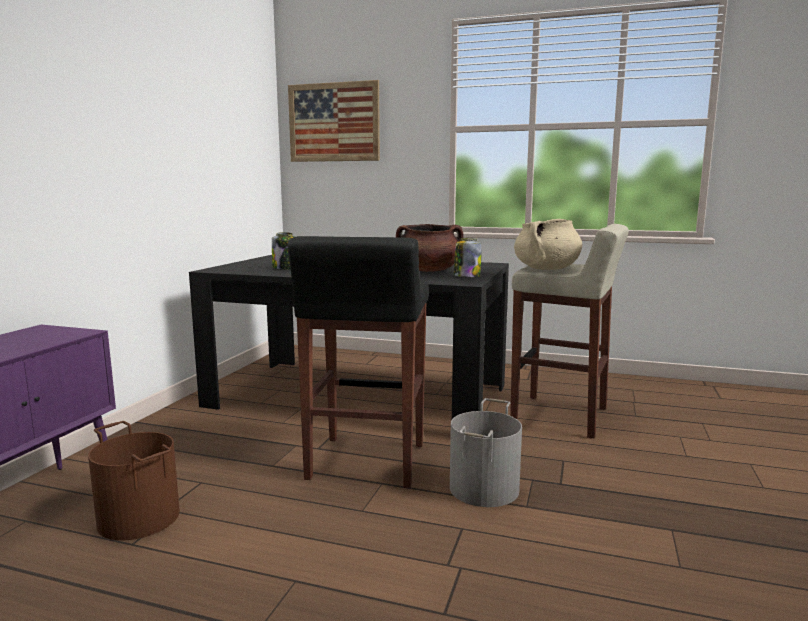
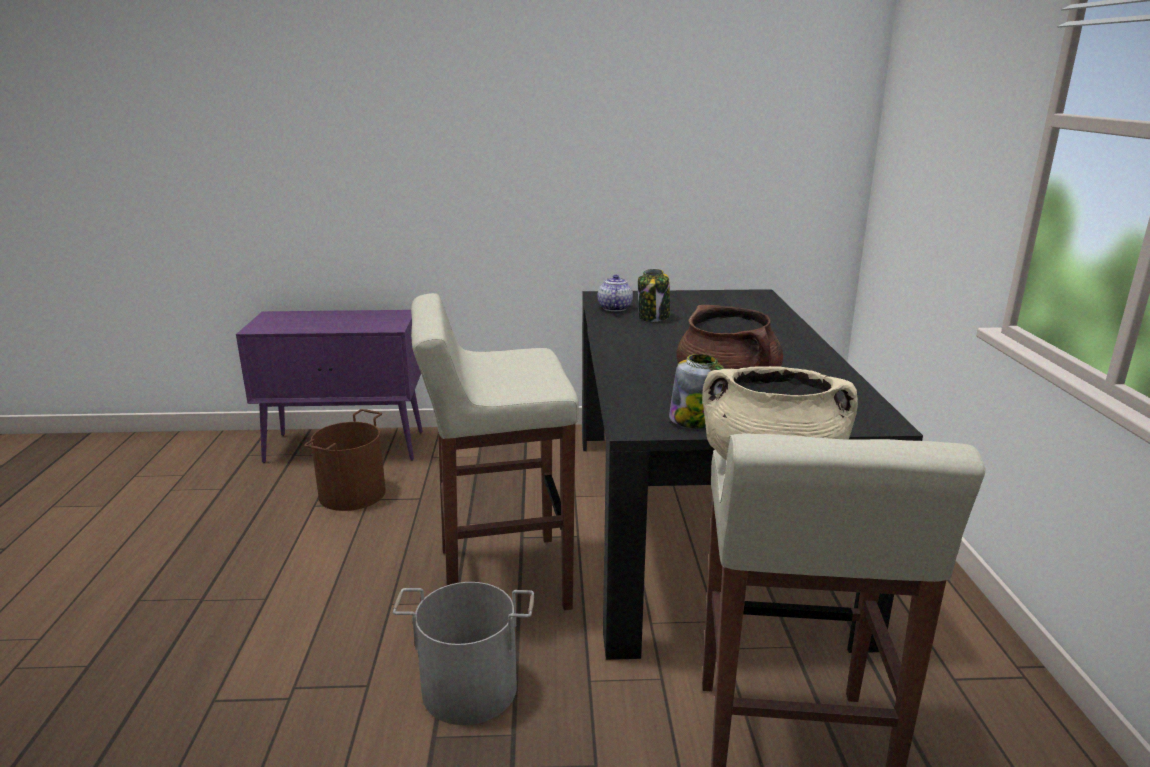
camera: 70 degrees right, 10 degrees up
picture [288,80,380,162] -> none
black stool [288,236,429,488] -> beige stool [411,293,579,610]
none -> teapot [598,275,633,311]

